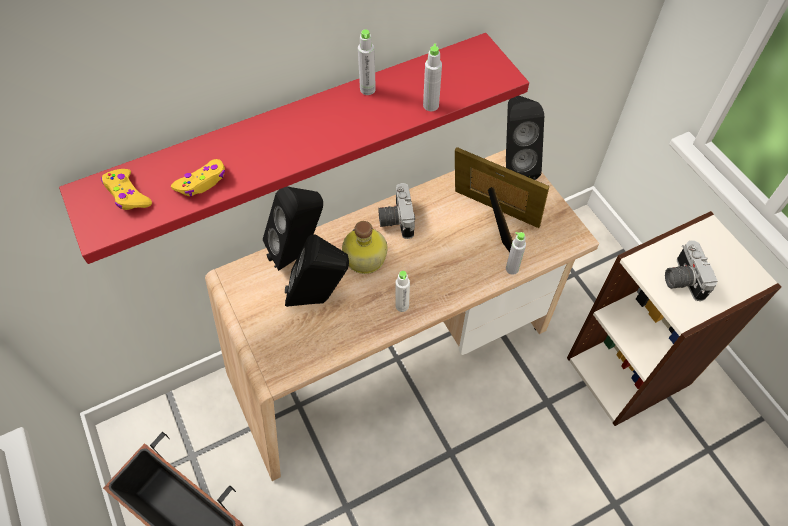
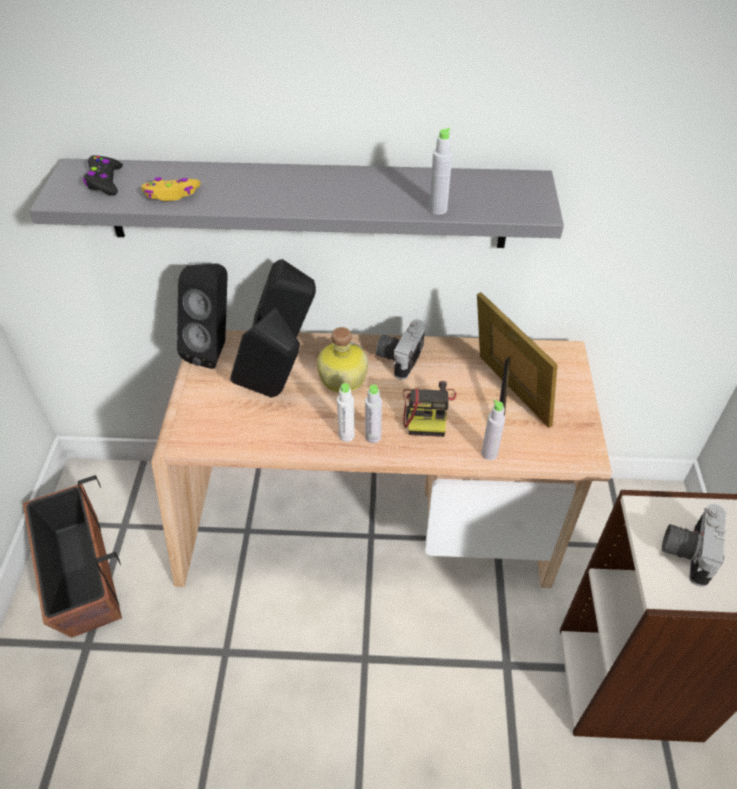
camera: 30 degrees right, 10 degrees down
red shelf [59,33,529,264] -> grey shelf [29,158,564,248]
yellow game controller [101,169,152,210] -> black game controller [83,155,123,196]
grey bottle [358,29,376,95] -> grey bottle moved to [365,385,382,443]
black speaker [506,96,544,180] -> black speaker moved to [177,264,227,369]
none -> camera [403,381,456,437]

